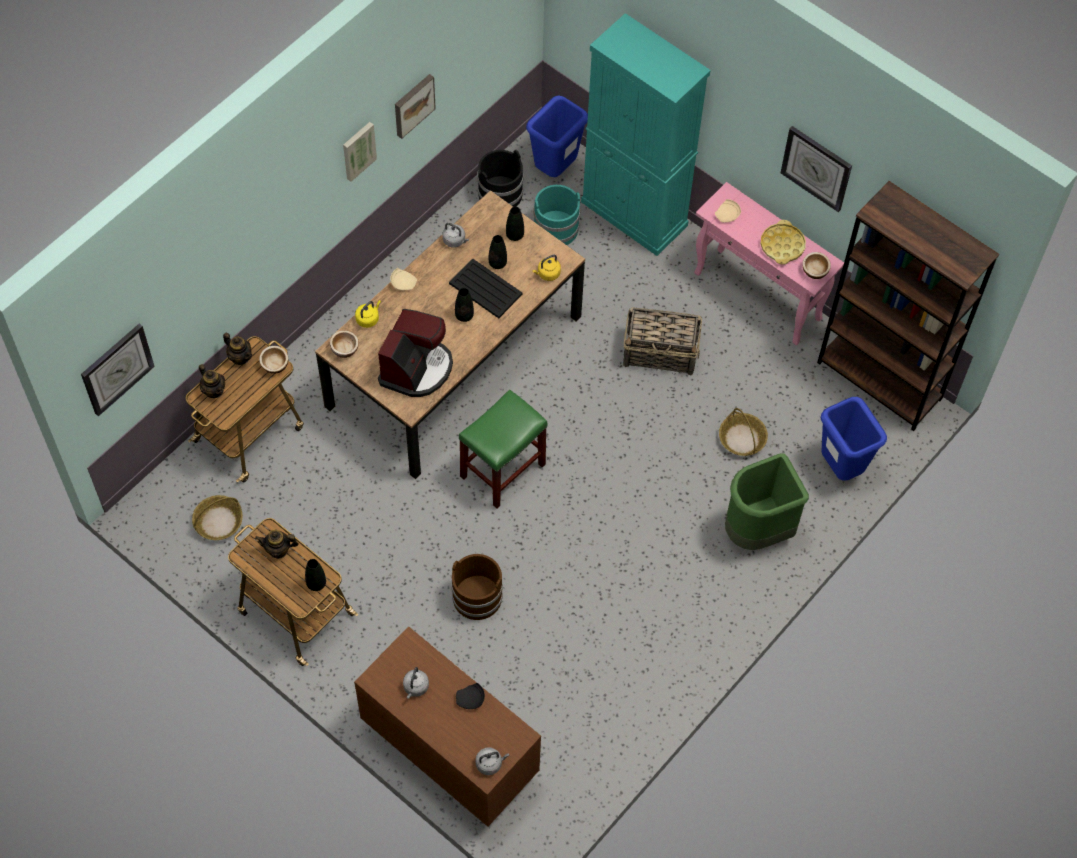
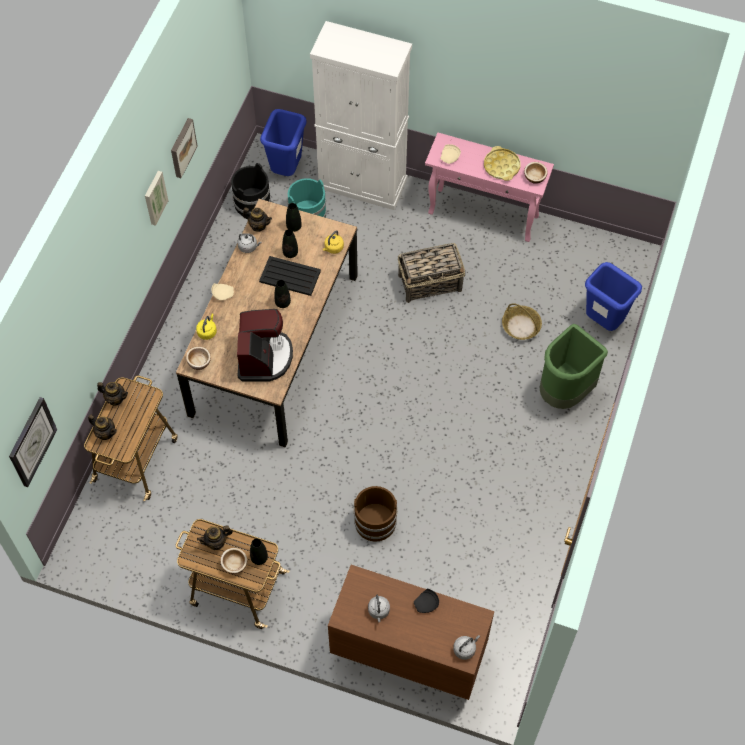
camera: 20 degrees left, 0 degrees up
basket [192,495,243,540] -> none
bowl [259,346,288,374] -> bowl moved to [220,548,247,574]
green stool [459,389,547,509] -> none
turquoise cabinet [581,13,711,256] -> white cabinet [310,21,412,210]
wall clock [781,126,852,212] -> none
brown bookcase [817,181,999,431] -> none
none -> teapot [243,208,272,232]

